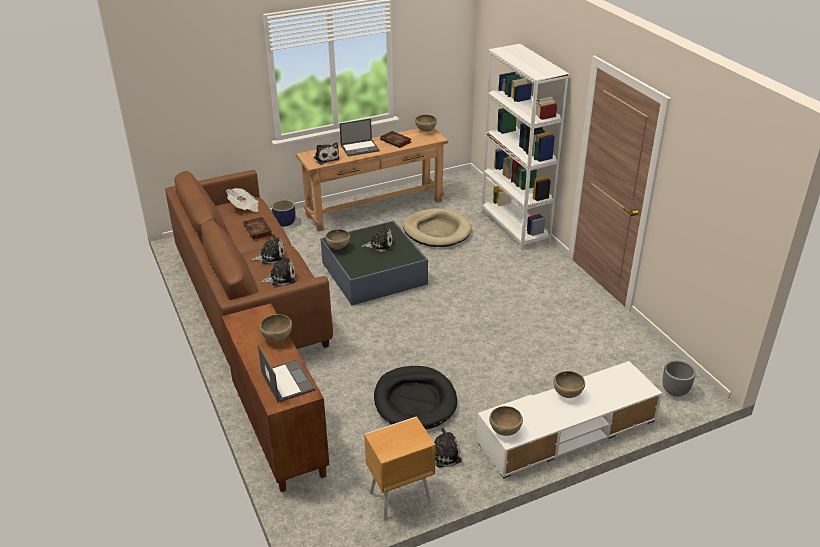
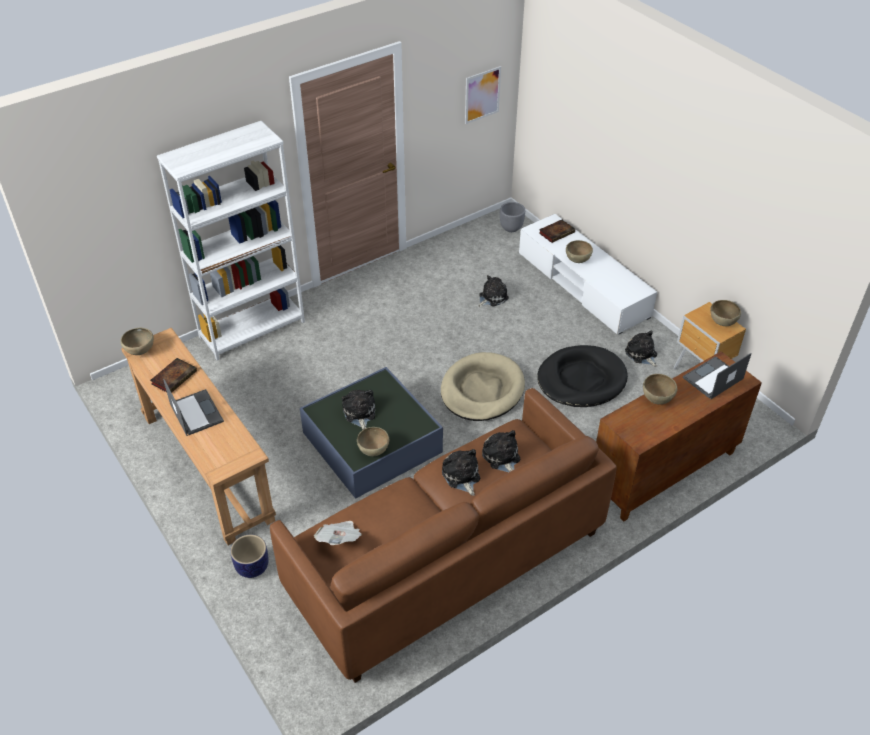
camera: 100 degrees left, 10 degrees up
book [243,217,272,240] -> book moved to [539,220,575,243]
plush toy [313,142,339,164] -> plush toy moved to [478,275,509,307]
beige dog bed [403,208,472,247] -> beige dog bed moved to [441,352,525,421]
brown bowl [489,406,523,436] -> brown bowl moved to [710,300,741,326]
none -> picture [465,66,501,124]

